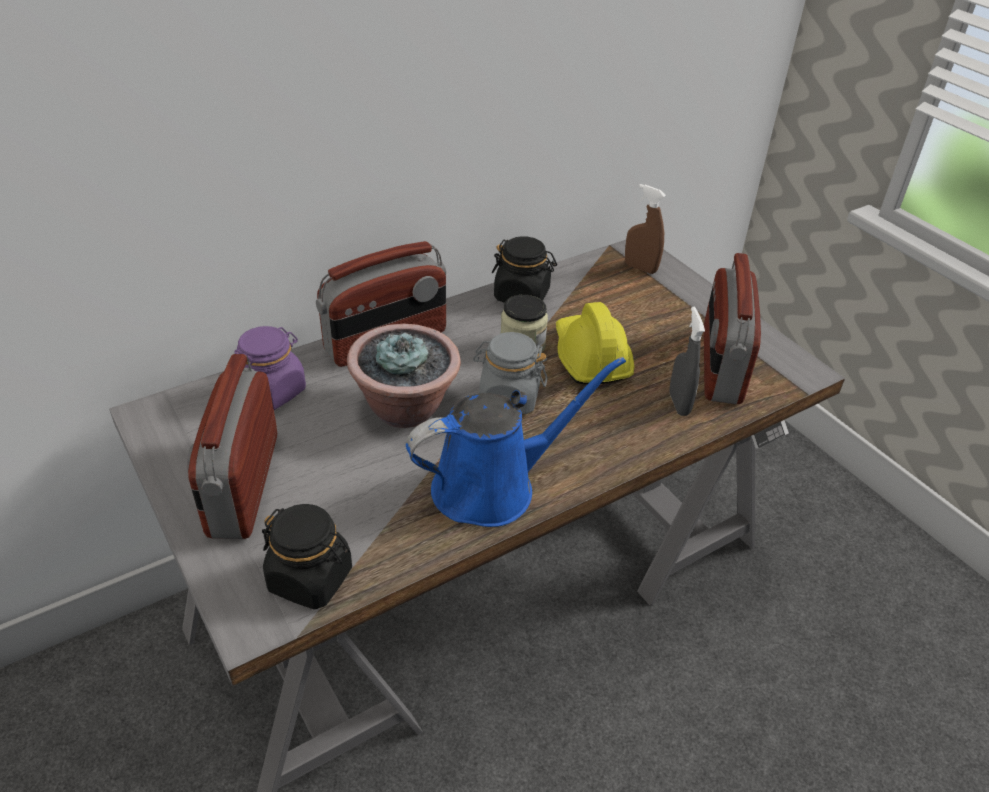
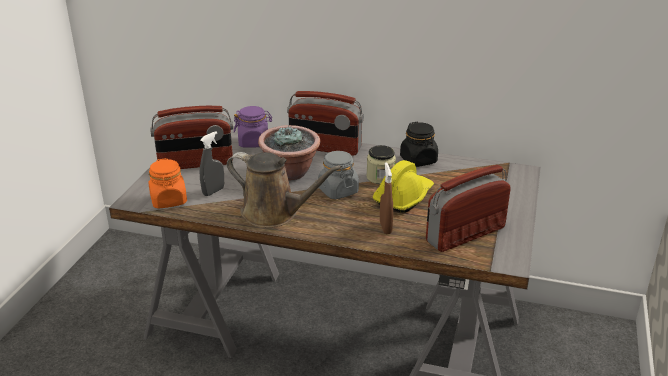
camera: 50 degrees right, 10 degrees down
radio [187,354,277,539] -> radio turned 150 degrees counterclockwise [150,106,233,169]
black jar [262,504,352,609] -> orange jar [148,158,187,209]
blue watering can [406,357,626,527] -> brown watering can [227,152,342,228]
brown spray bottle [625,184,666,274] -> brown spray bottle moved to [380,162,393,234]
grey spray bottle [669,307,705,416] -> grey spray bottle moved to [200,131,224,196]

